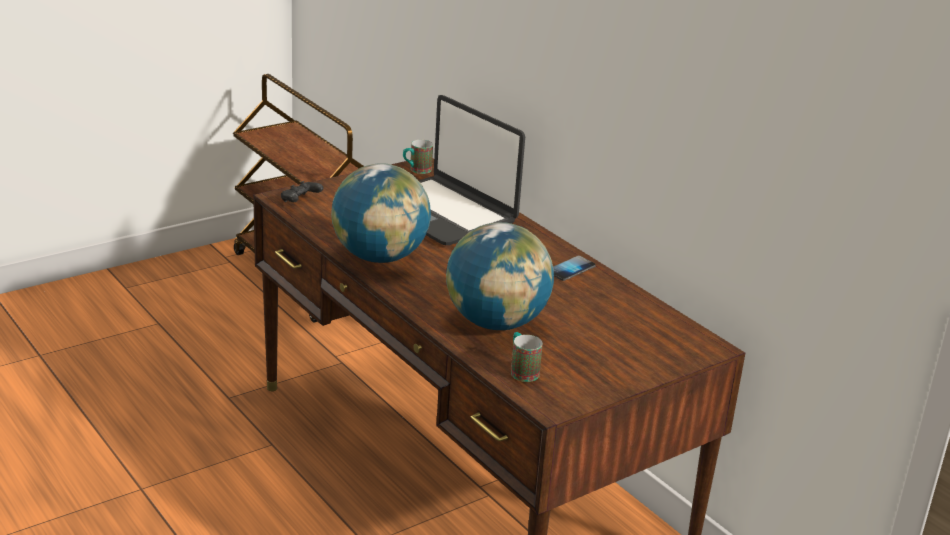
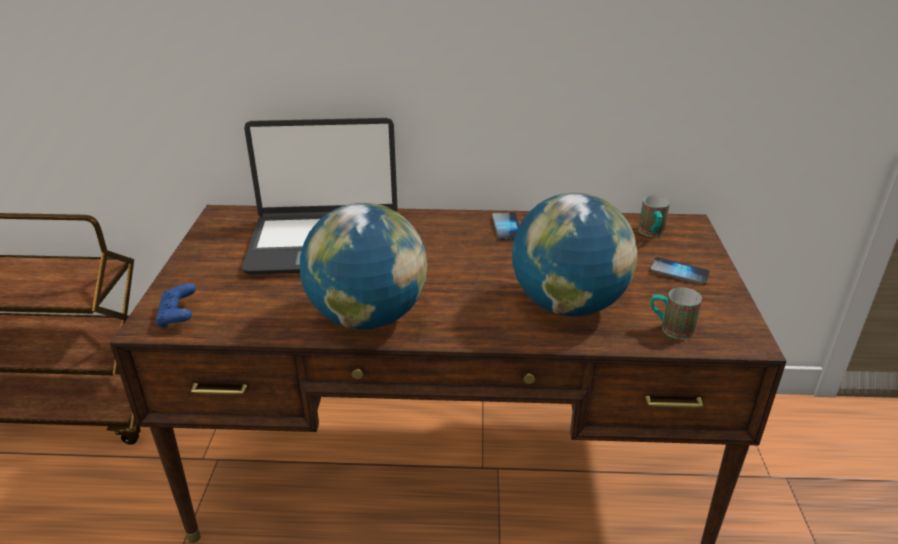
camera: 50 degrees left, 5 degrees up
black game controller [281,181,324,202] -> blue game controller [156,283,196,328]
mug [403,140,433,174] -> mug moved to [638,195,670,237]
none -> phone [650,257,710,285]

